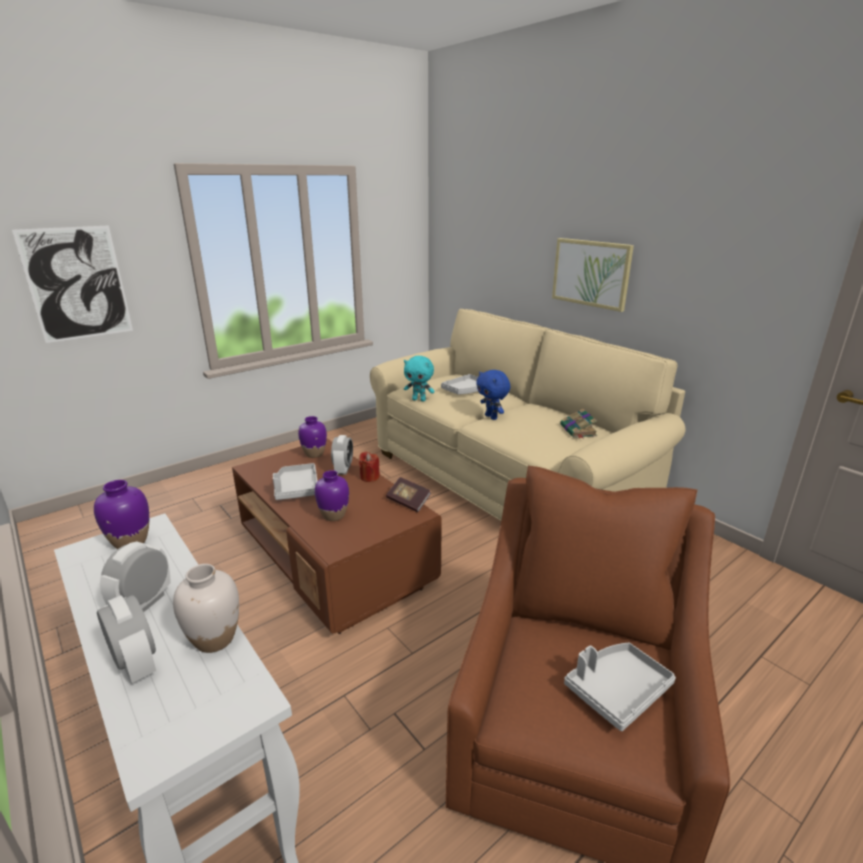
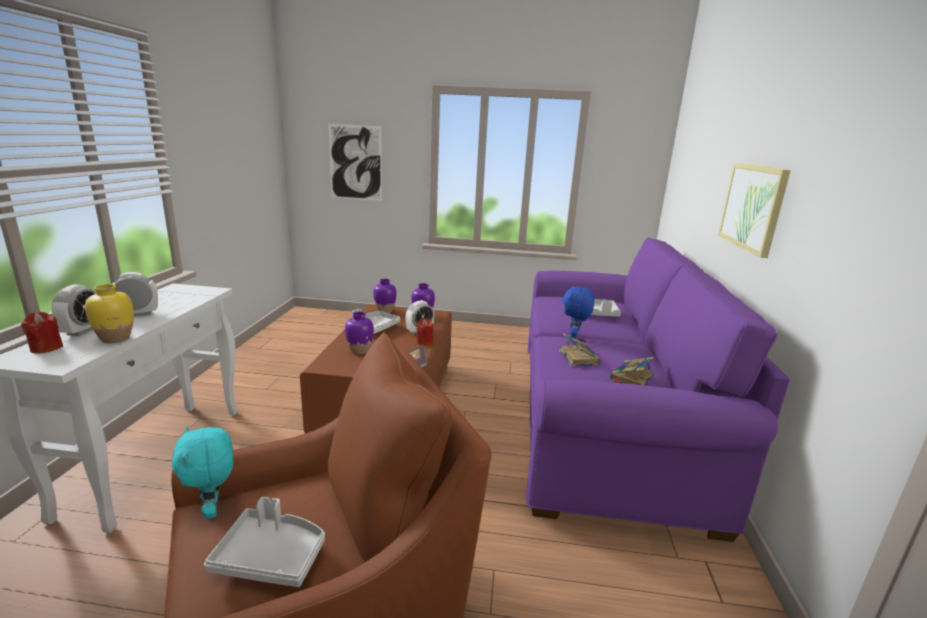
camera: 45 degrees right, 5 degrees down
purple vase [94,480,149,549] -> purple vase moved to [373,279,396,313]
white vase [173,564,239,653] -> yellow vase [85,284,133,343]
beige sofa [370,309,686,521] -> purple sofa [525,237,790,542]
turquoise plush toy [404,356,435,401] -> turquoise plush toy moved to [172,427,233,519]
none -> red candle [21,312,63,353]
none -> book [559,333,600,366]

